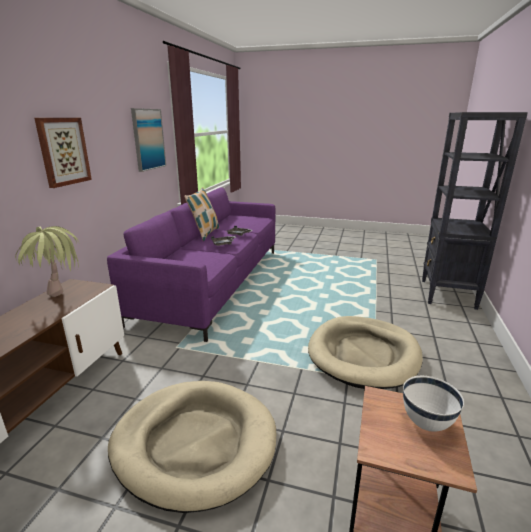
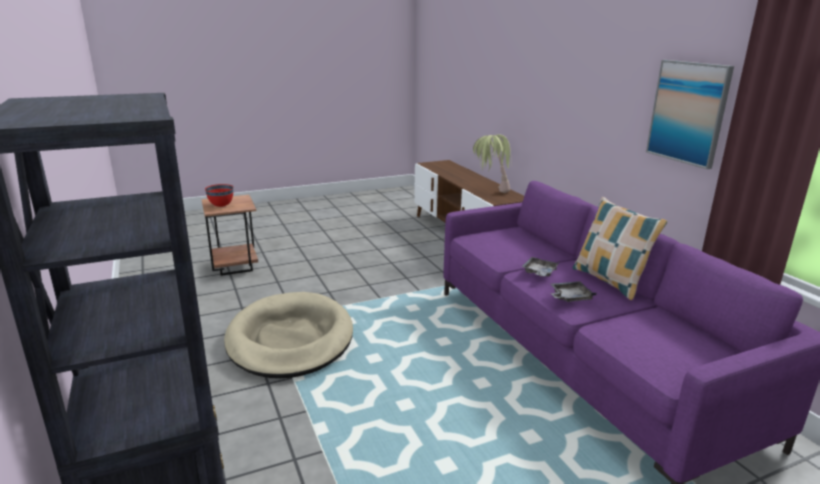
camera: 140 degrees right, 0 degrees up
picture [34,118,92,188] -> none
beige dog bed [108,381,276,513] -> none
white bowl [403,376,464,432] -> red bowl [205,184,234,207]

